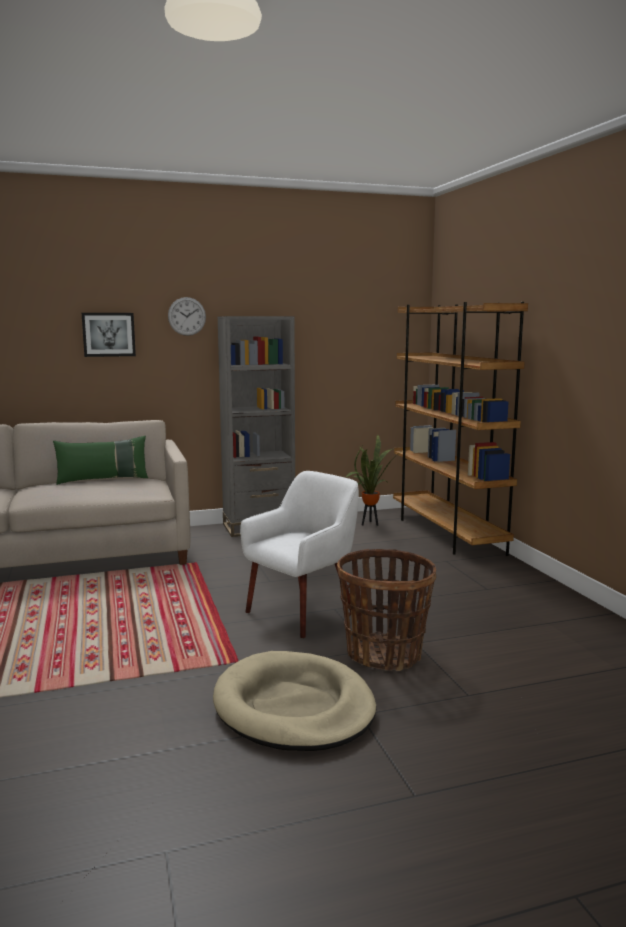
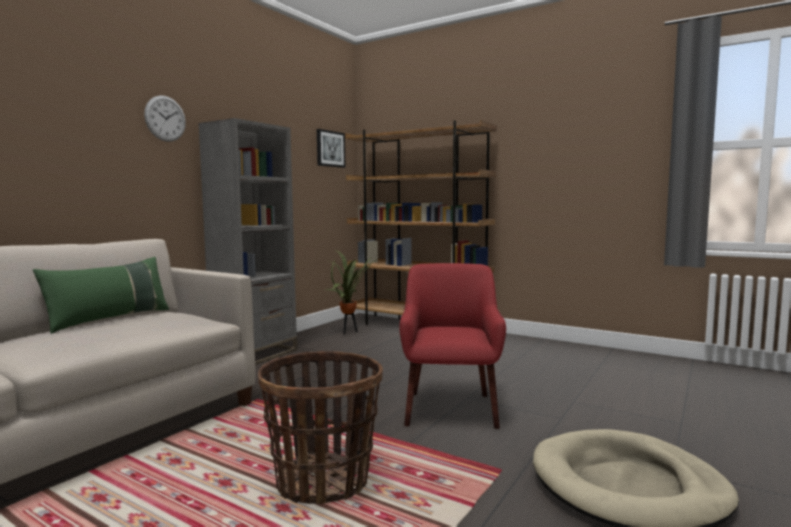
camera: 40 degrees left, 5 degrees down
picture [82,313,136,357] -> picture moved to [317,129,346,168]
white armchair [240,471,359,638] -> red armchair [399,263,506,429]
basket [337,549,436,671] -> basket moved to [258,351,383,504]

